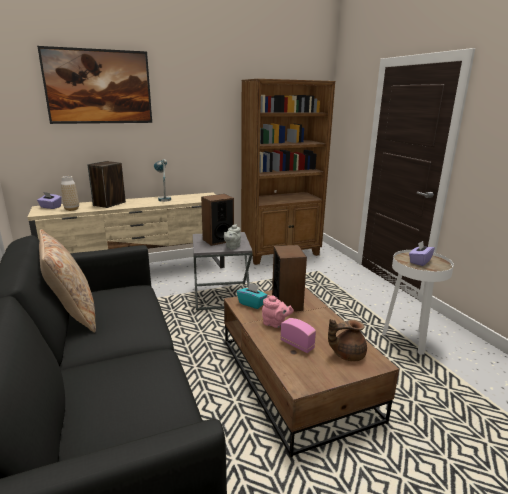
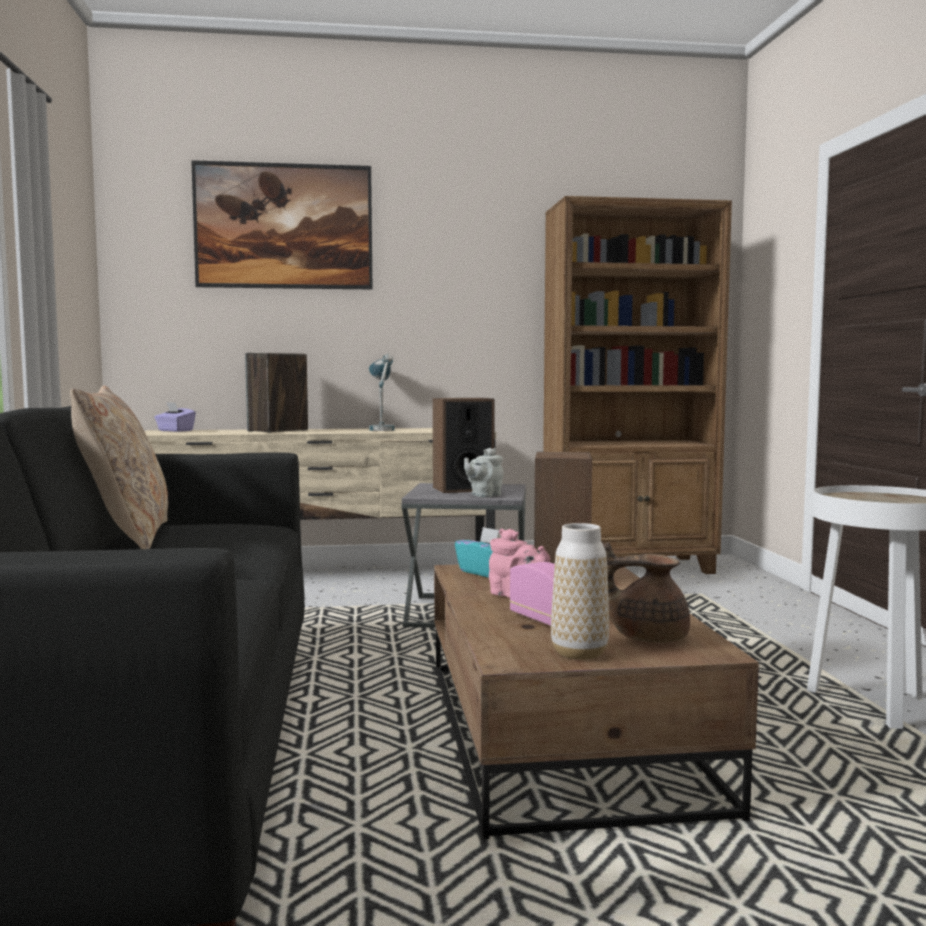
camera: 15 degrees right, 15 degrees down
vase [61,176,79,211] -> vase moved to [551,523,609,660]
purple tissue box [409,241,435,266] -> none

